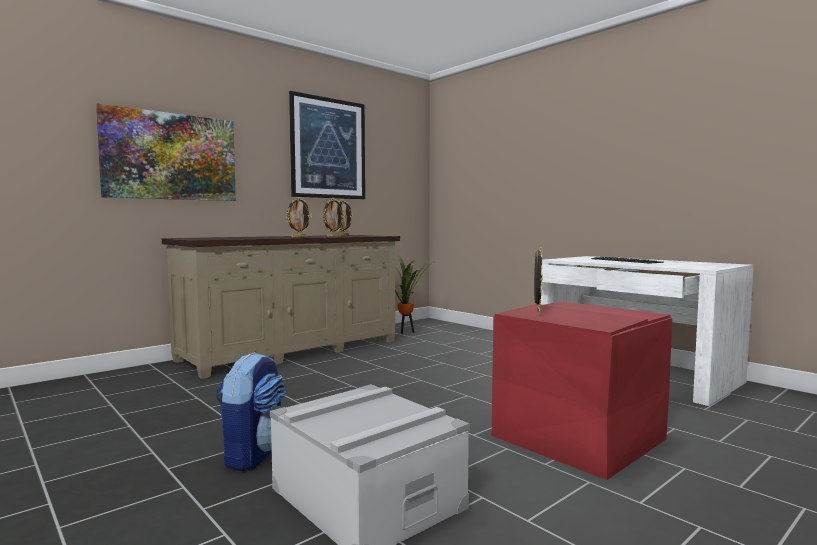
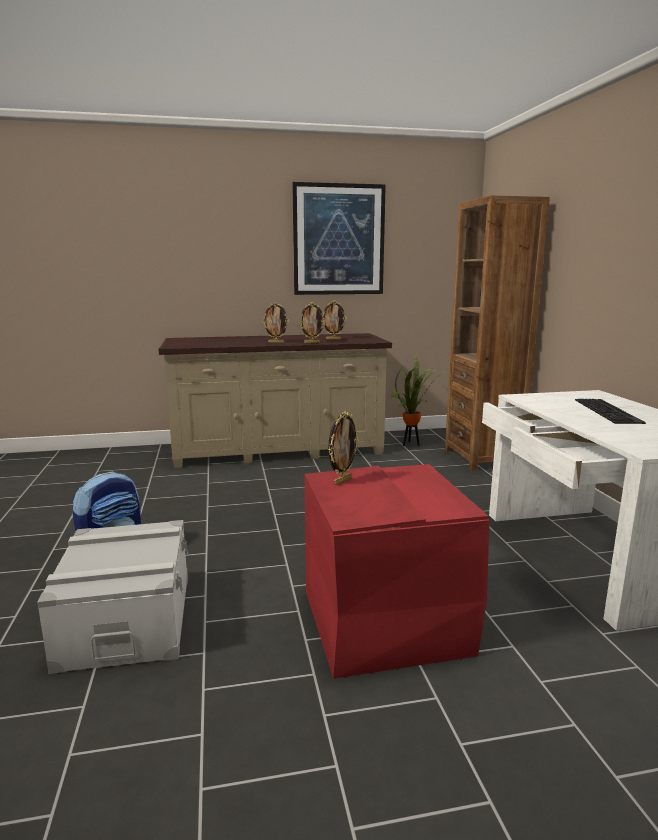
camera: 30 degrees right, 10 degrees up
picture [96,103,236,201] -> none
none -> brown bookcase [445,195,550,471]

